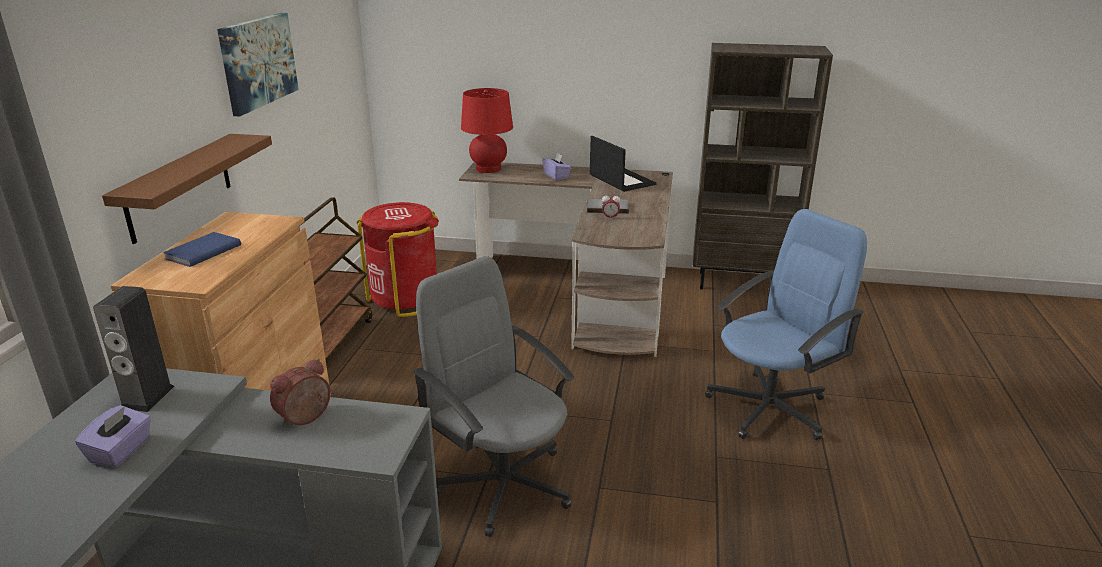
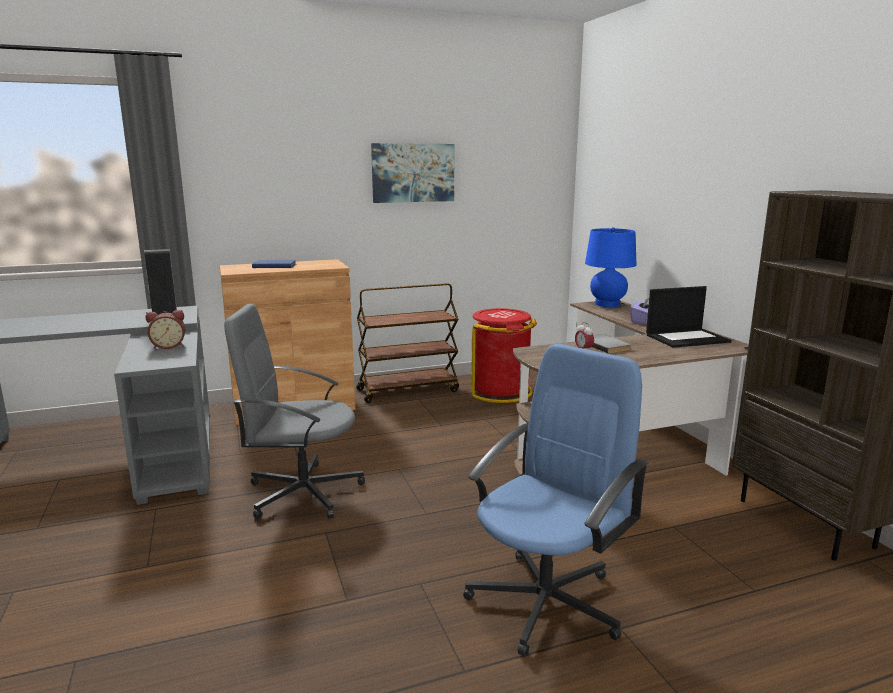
camera: 60 degrees right, 10 degrees down
purple tissue box [75,405,151,467] -> none
brown shelf [102,134,272,244] -> none
alarm clock [270,359,331,426] -> alarm clock turned 150 degrees clockwise [146,310,185,349]
grey office chair [412,256,574,537] -> grey office chair turned 105 degrees counterclockwise [224,304,365,519]
red table lamp [461,88,513,173] -> blue table lamp [585,227,636,307]
laptop [590,136,657,192] -> laptop turned 45 degrees clockwise [646,286,731,348]
blue office chair [705,209,867,440] -> blue office chair turned 75 degrees counterclockwise [463,344,649,657]

